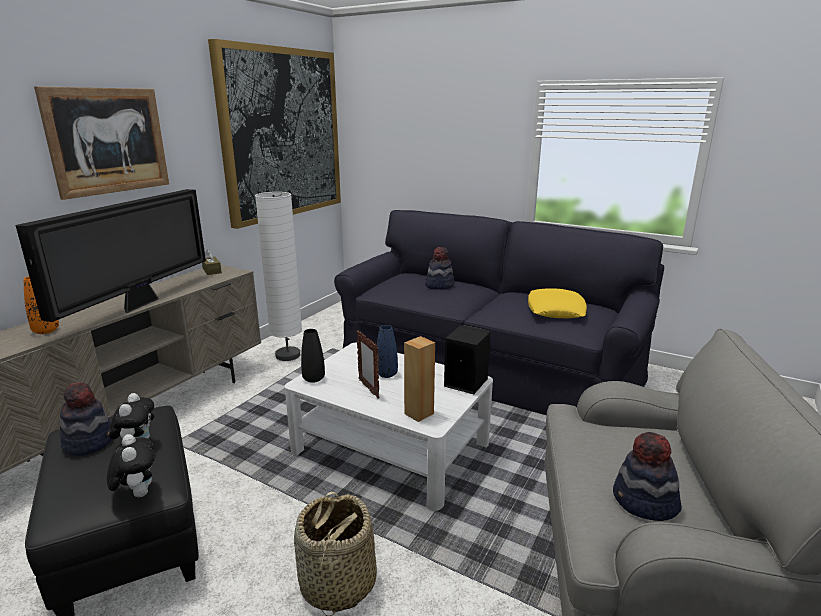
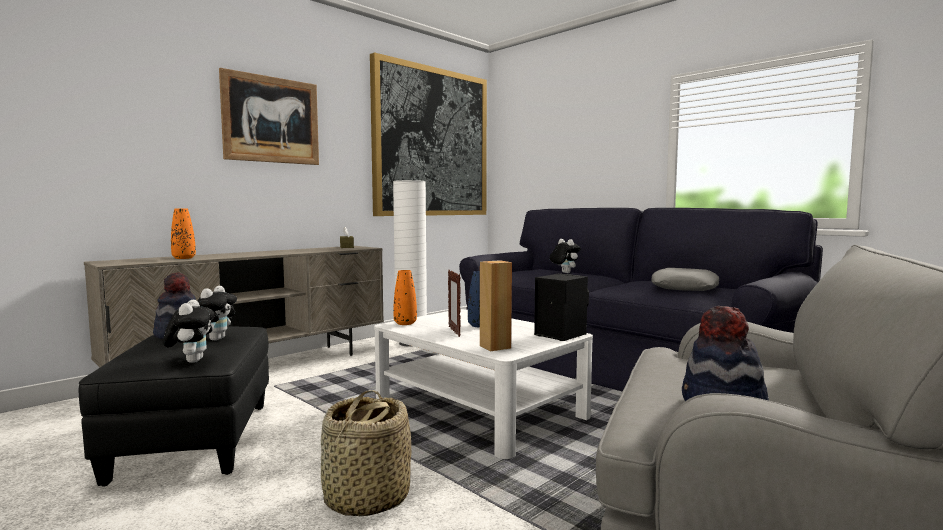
camera: 15 degrees right, 15 degrees down
television [16,189,206,322] -> none
black vase [301,329,325,383] -> orange vase [394,270,417,325]
hat [425,247,455,290] -> plush toy [550,239,581,273]
yellow pillow [528,288,587,318] -> grey pillow [652,268,719,291]

